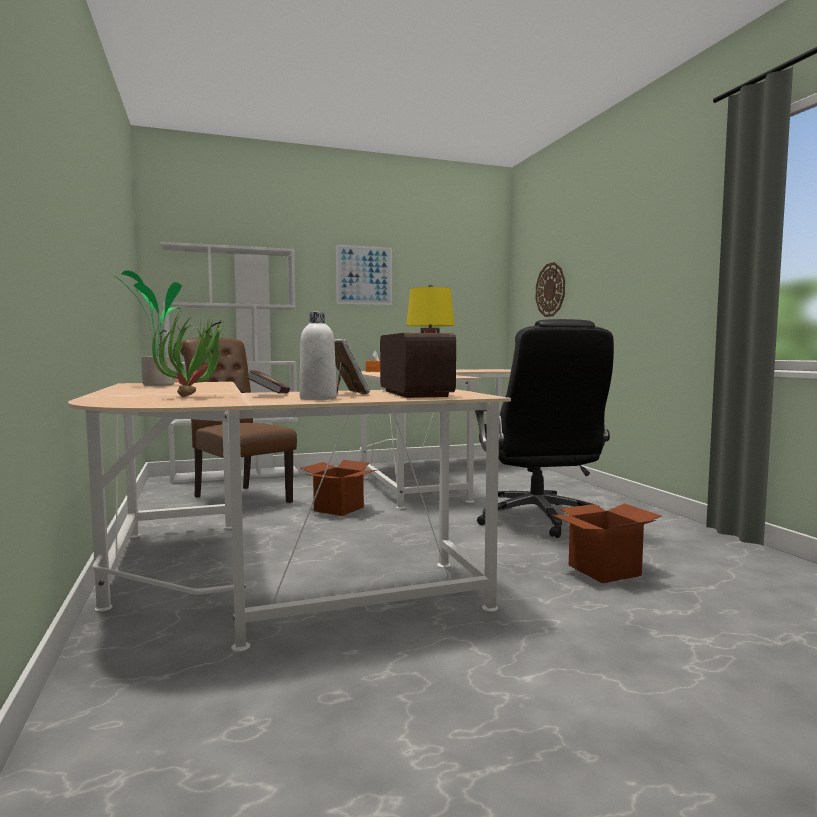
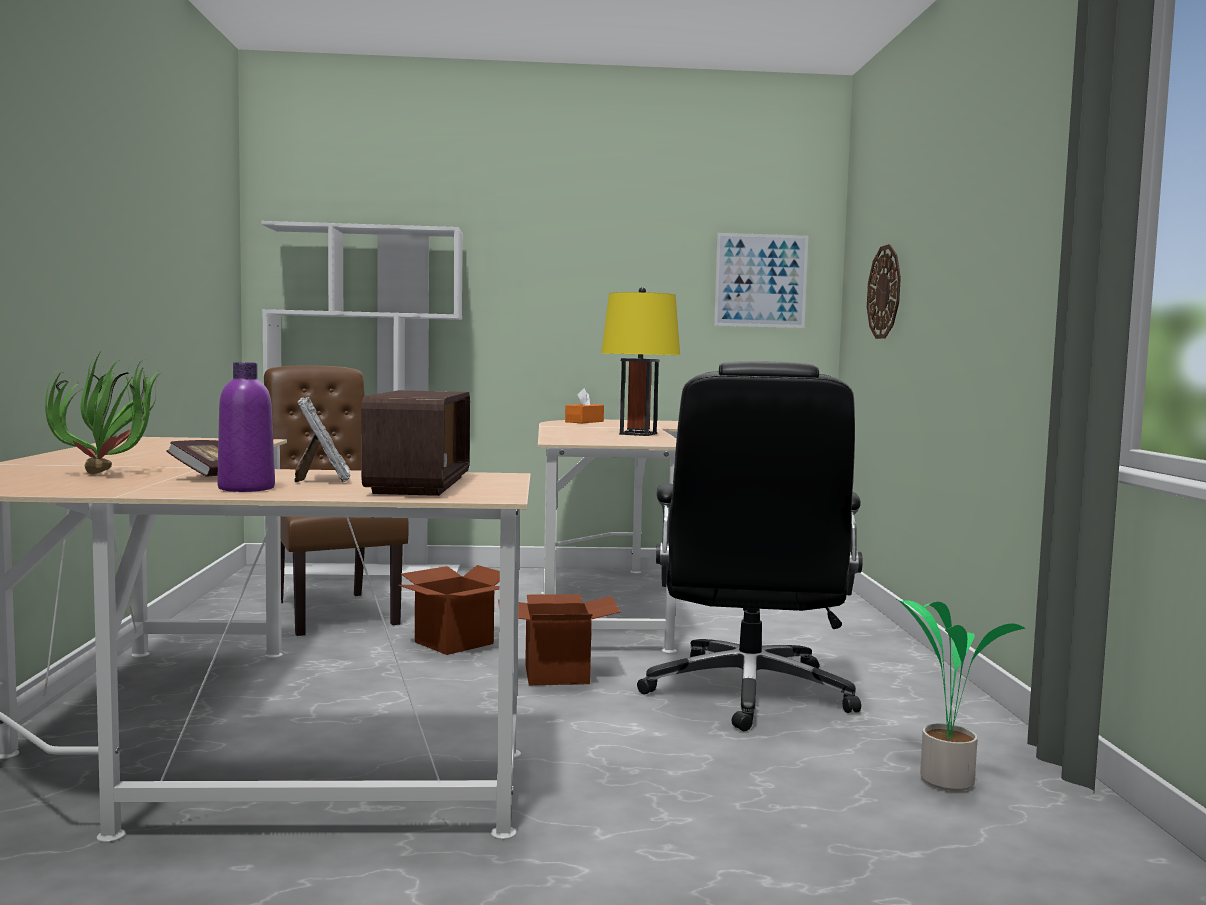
camera: 15 degrees right, 0 degrees up
potted plant [114,270,182,386] -> potted plant moved to [897,599,1025,791]
white bottle [300,312,337,400] -> purple bottle [217,362,275,492]
picture [336,244,392,305] -> picture moved to [714,233,808,328]
cardboard box [552,503,661,583] -> cardboard box moved to [498,594,620,685]

